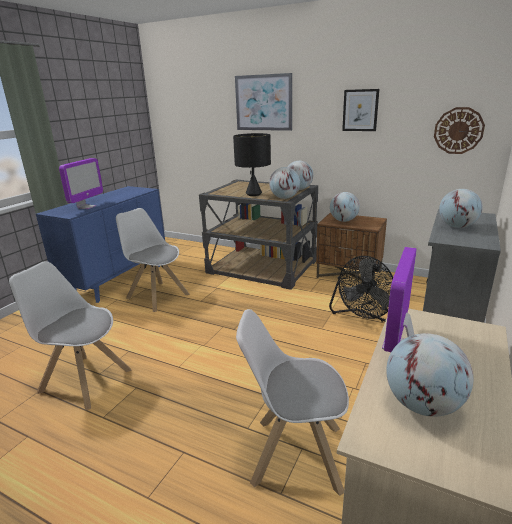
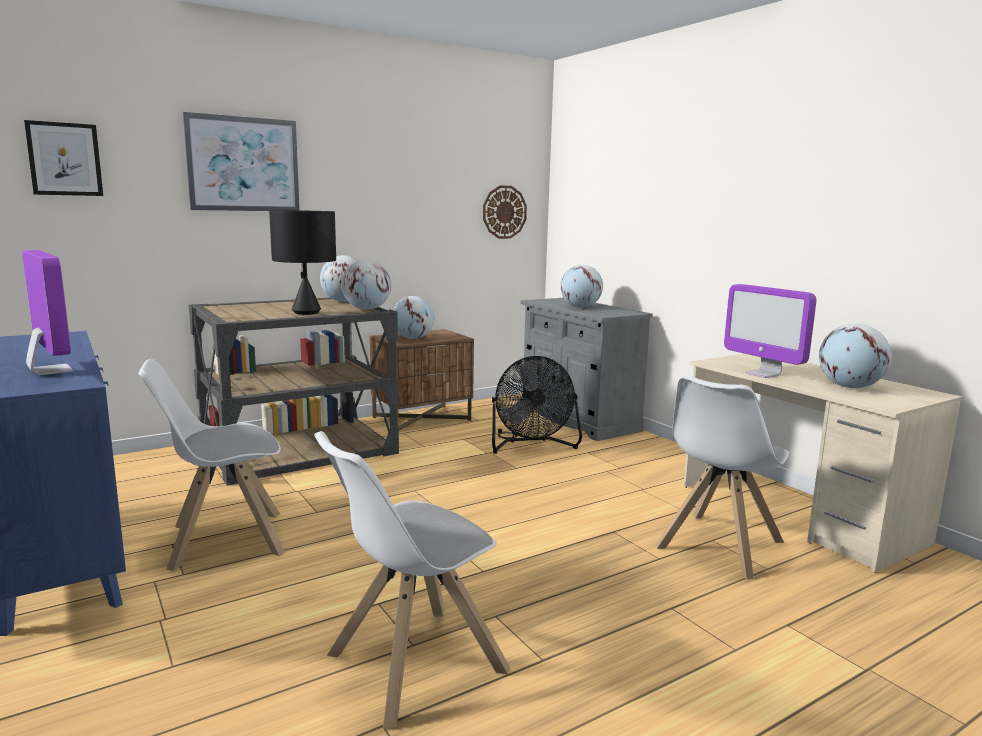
camera: 60 degrees left, 10 degrees down
picture [342,89,379,131] -> picture moved to [24,120,103,196]

